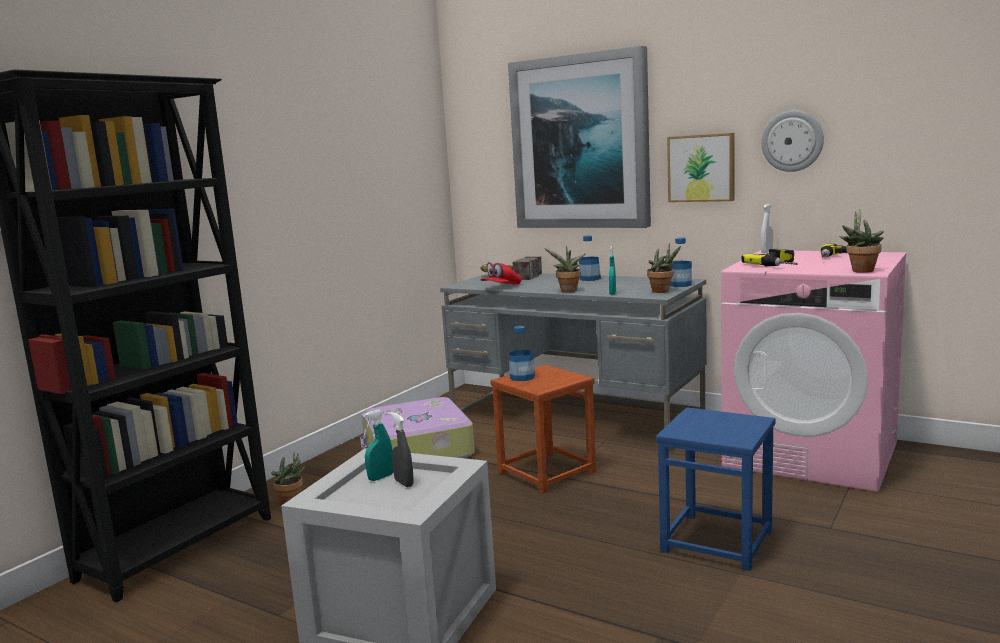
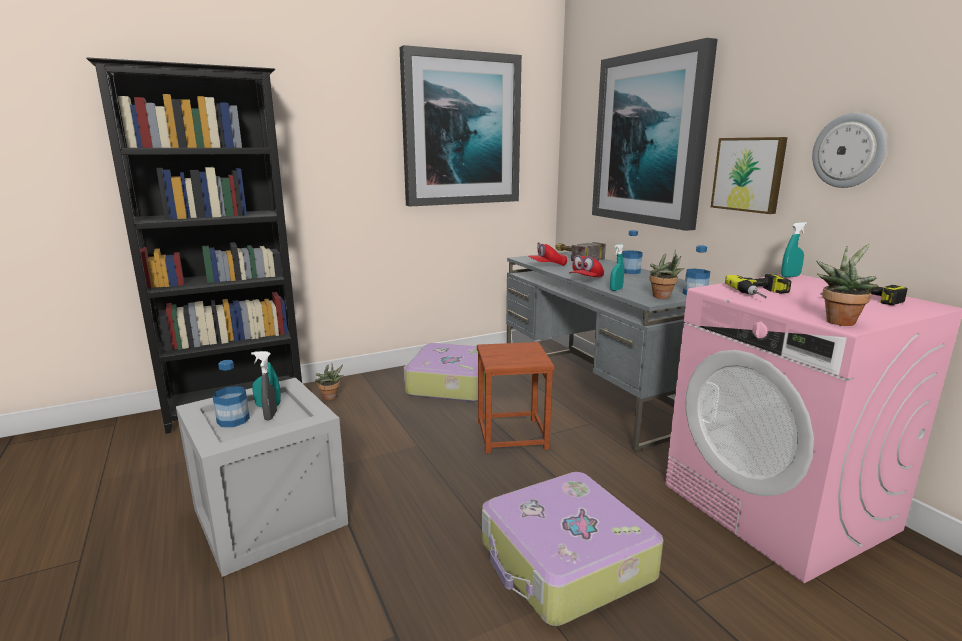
camera: 30 degrees right, 5 degrees up
bottle [509,326,535,381] -> bottle moved to [213,360,250,427]
potted plant [545,246,586,292] -> red cap [569,255,604,277]
blue stool [656,407,775,571] -> suitcase [482,472,663,626]
white spray bottle [761,204,773,253] -> turquoise spray bottle [781,222,807,277]
none -> picture [400,45,522,206]

